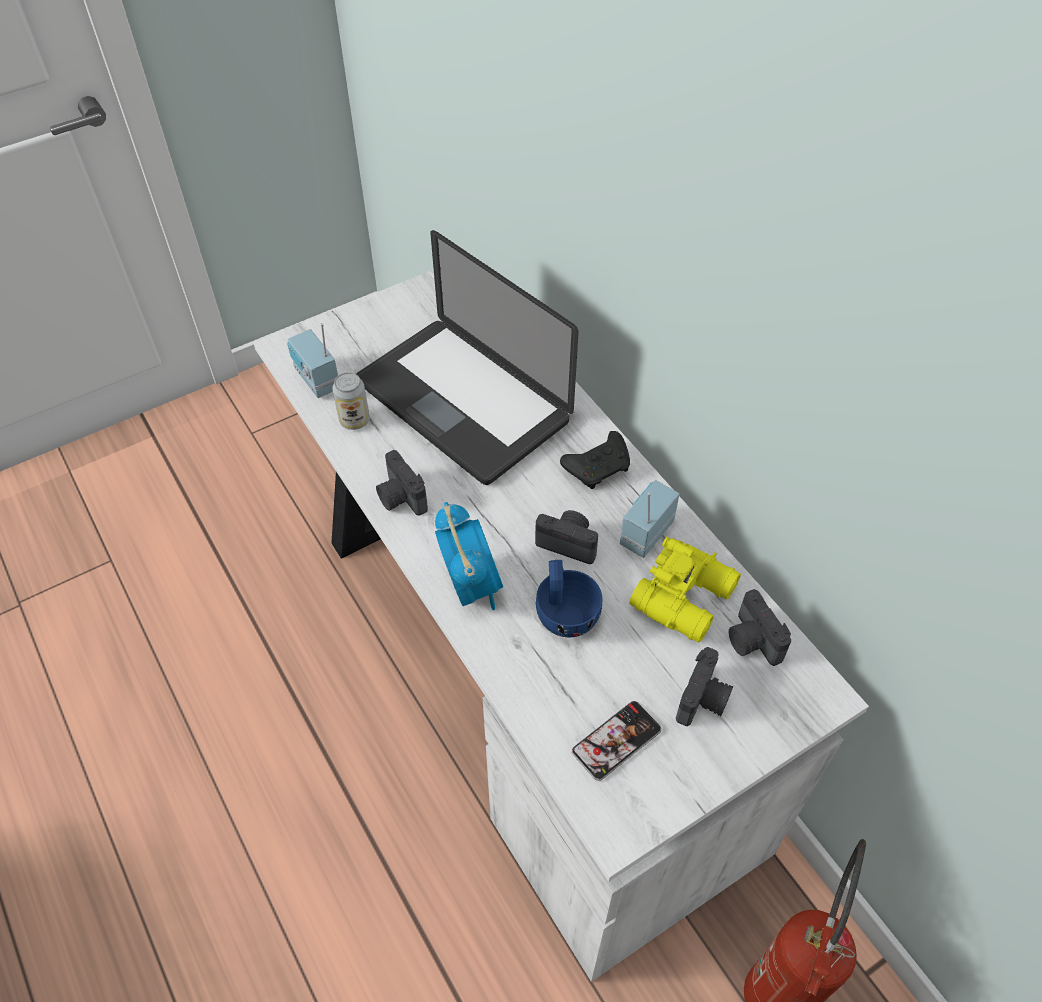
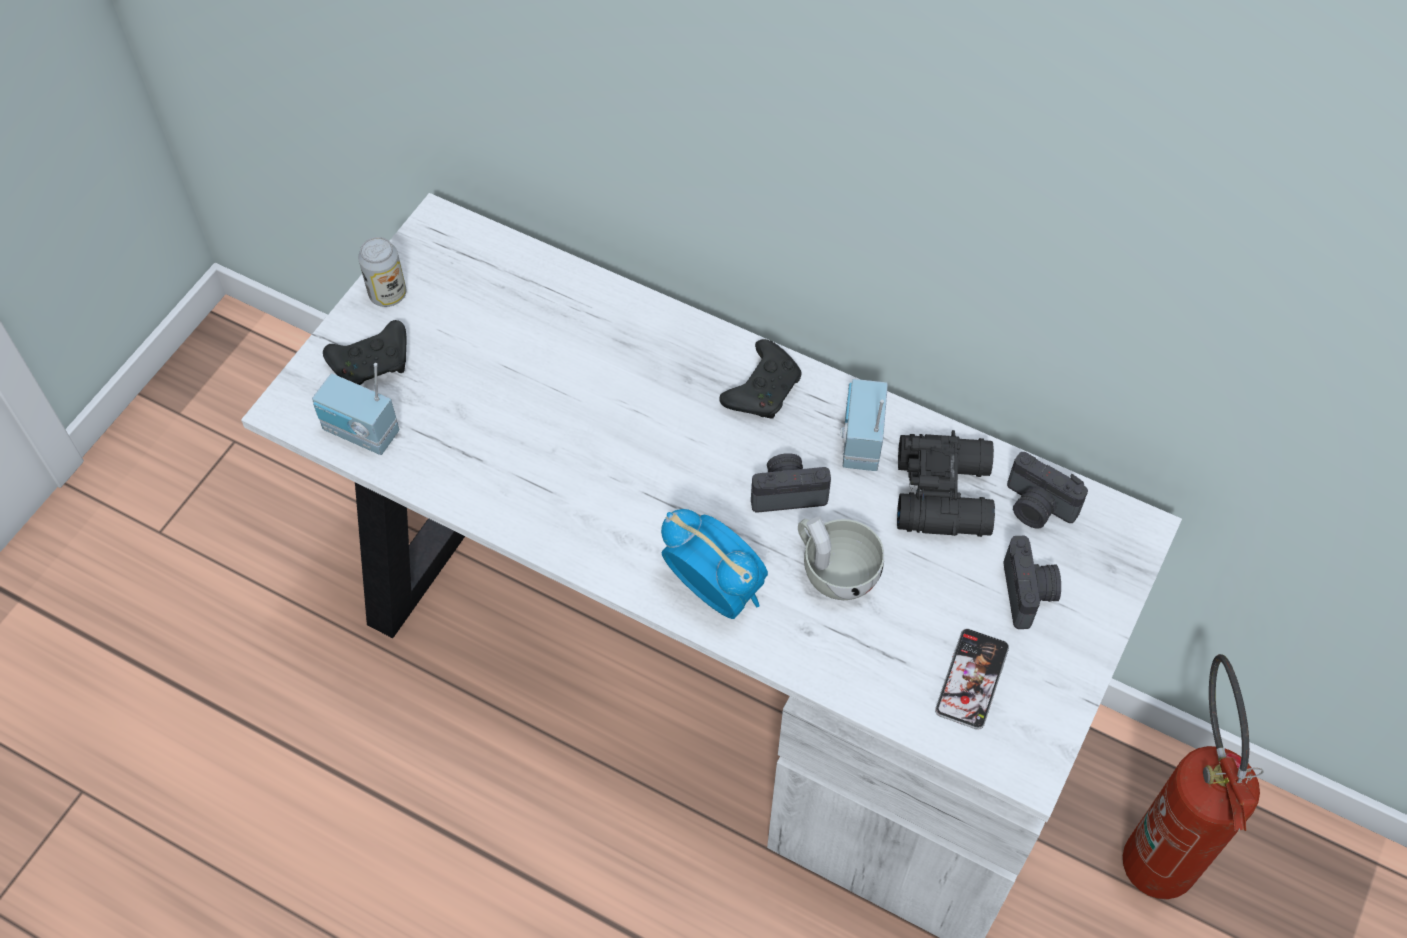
camera: 30 degrees left, 5 degrees up
can [332,372,370,430] -> can moved to [358,237,406,307]
laptop [356,230,579,485] -> none
camera [376,450,428,516] -> none
blue cup [536,560,602,637] -> white cup [798,516,885,600]
yellow binoculars [629,537,741,642] -> black binoculars [897,430,995,537]
none -> black game controller [323,320,406,385]

